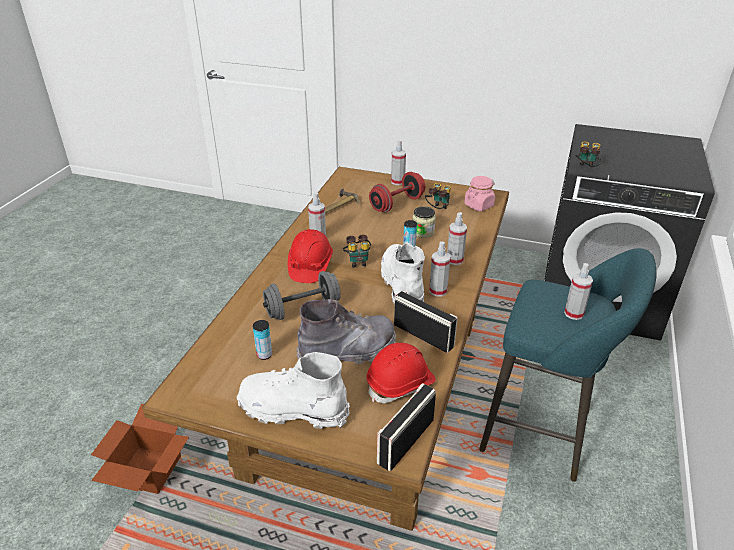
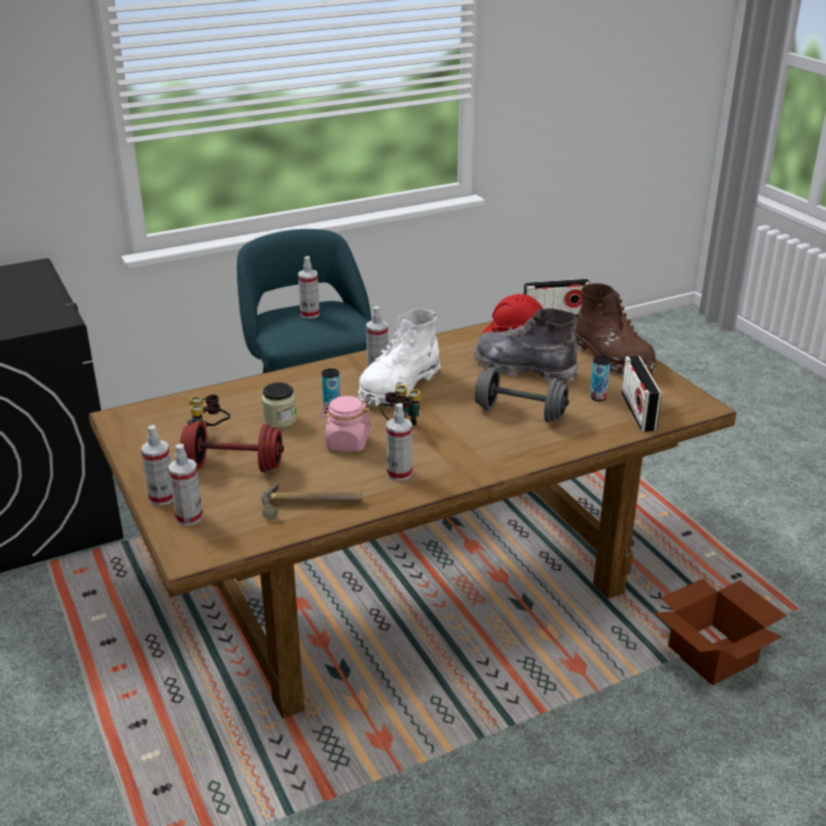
camera: 135 degrees left, 5 degrees down
white boot [237,352,350,429] -> brown boot [575,283,657,376]
red hard hat [288,229,333,283] -> none
radio [394,290,458,353] -> radio moved to [621,356,662,432]
spray bottle [447,212,467,265] -> spray bottle moved to [168,444,203,526]
pink jar [464,176,495,211] -> pink jar moved to [320,396,373,452]
binoculars [575,141,602,167] -> none

